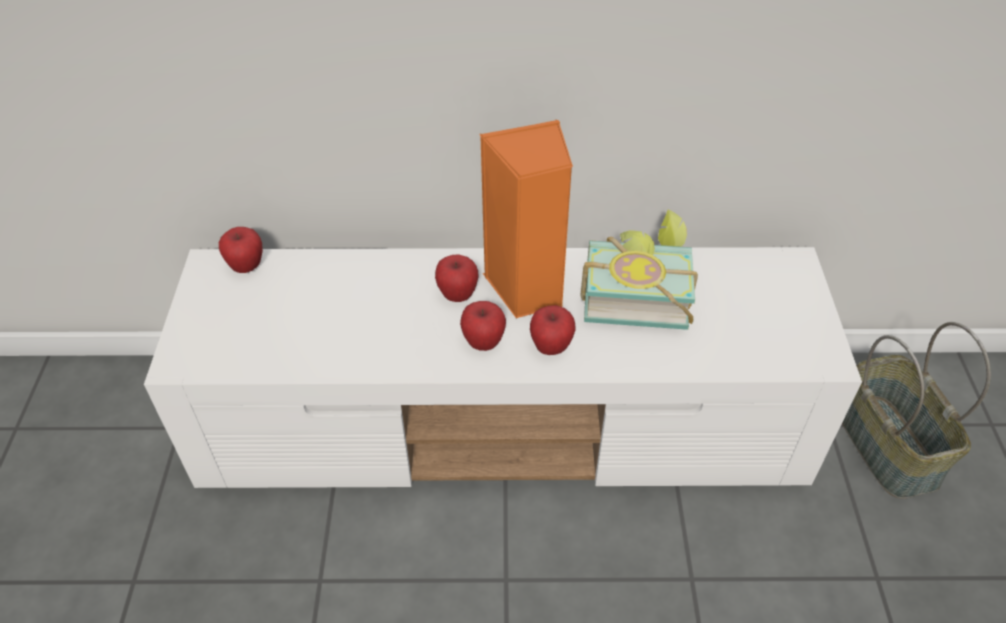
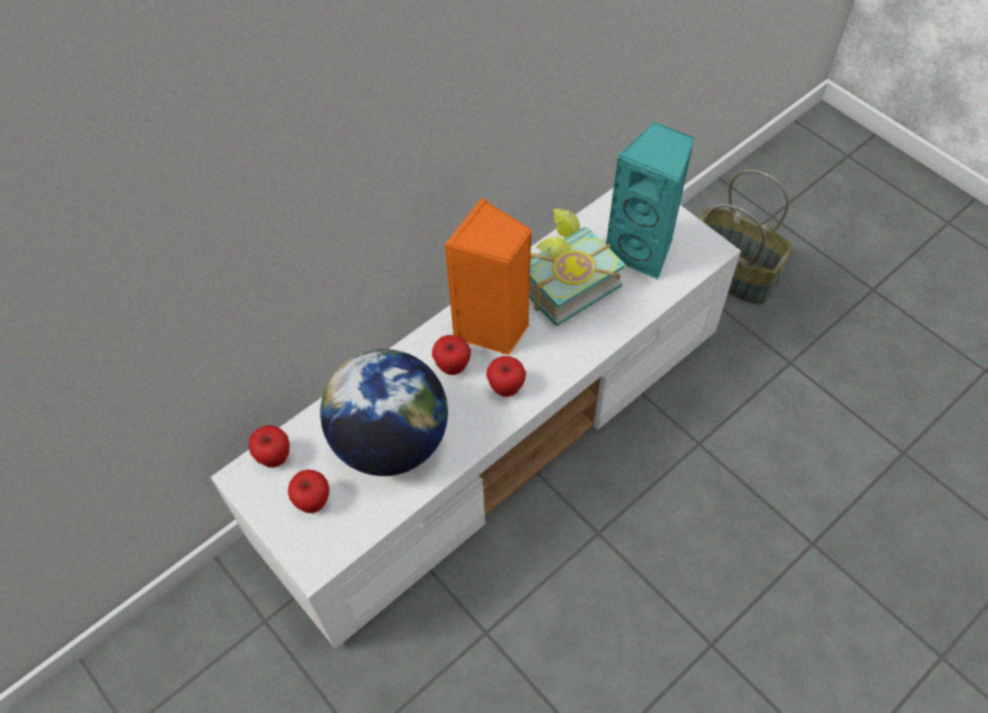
camera: 40 degrees left, 10 degrees up
apple [530,305,576,355] -> apple moved to [288,470,329,513]
none -> globe [320,349,448,476]
none -> turquoise speaker [606,122,695,280]

